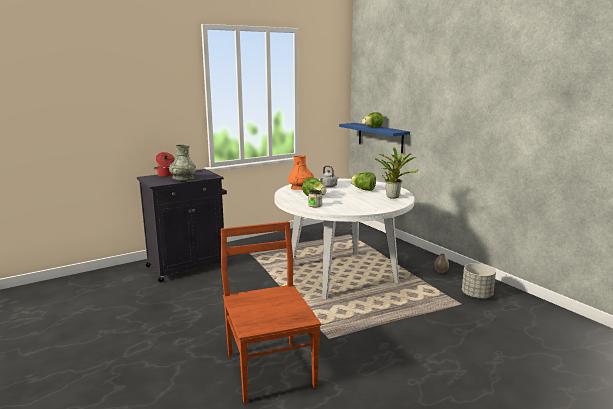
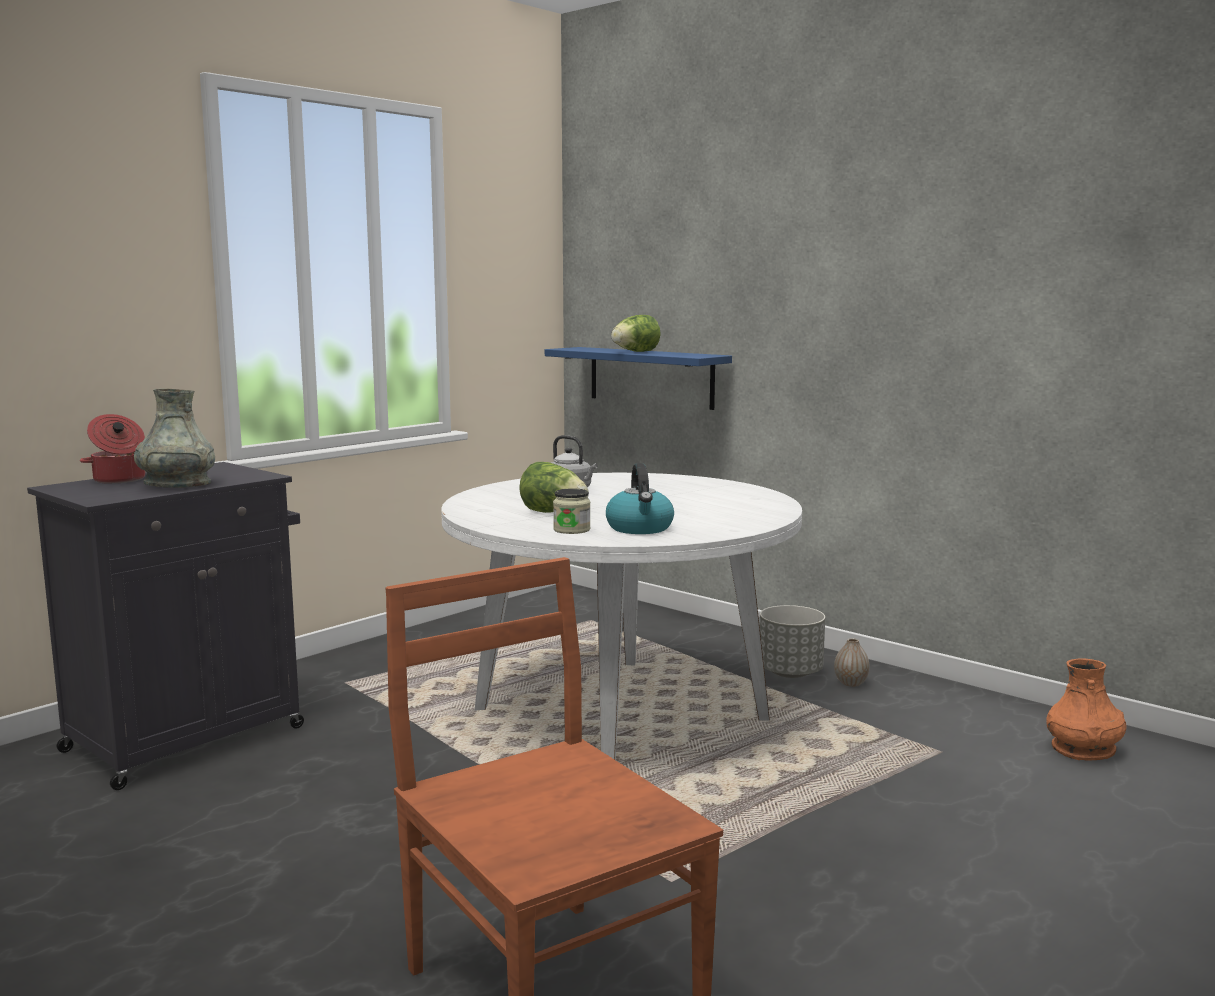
camera: 15 degrees left, 5 degrees down
orange vase [288,155,314,190] -> orange vase moved to [1046,658,1127,760]
lettuce [350,172,376,191] -> none
potted plant [375,147,419,199] -> none
grey planter [462,263,496,299] -> grey planter moved to [760,605,825,678]
none -> kettle [606,463,674,534]

